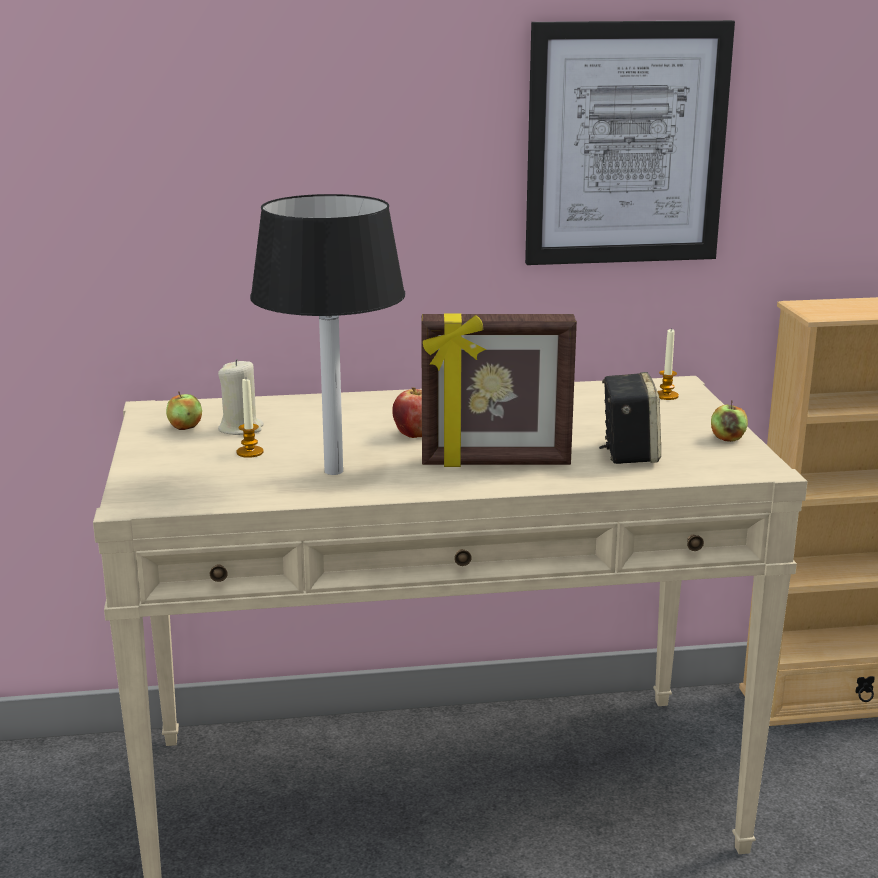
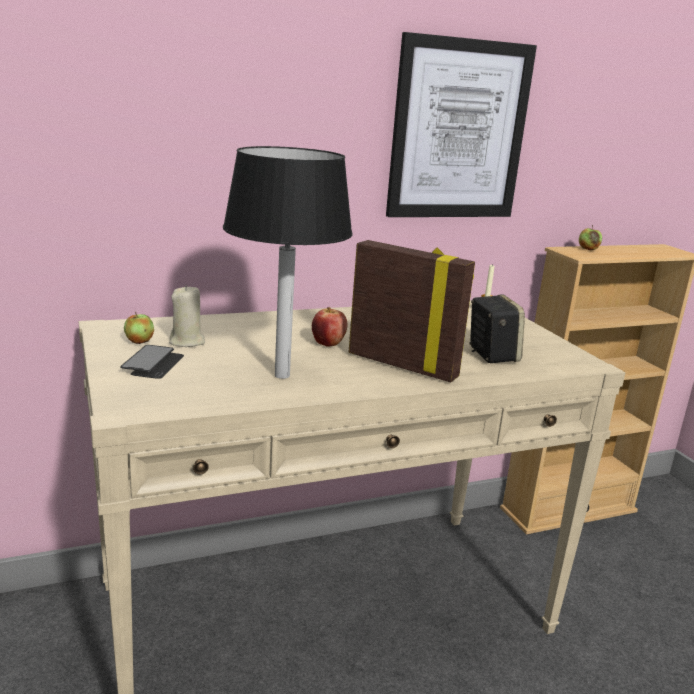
camera: 15 degrees left, 0 degrees up
candle [237,379,263,458] -> none
picture frame [421,313,577,467] -> picture frame turned 135 degrees counterclockwise [349,240,475,382]
apple [711,400,748,442] -> apple moved to [579,225,602,250]
none -> phone [120,345,184,379]

